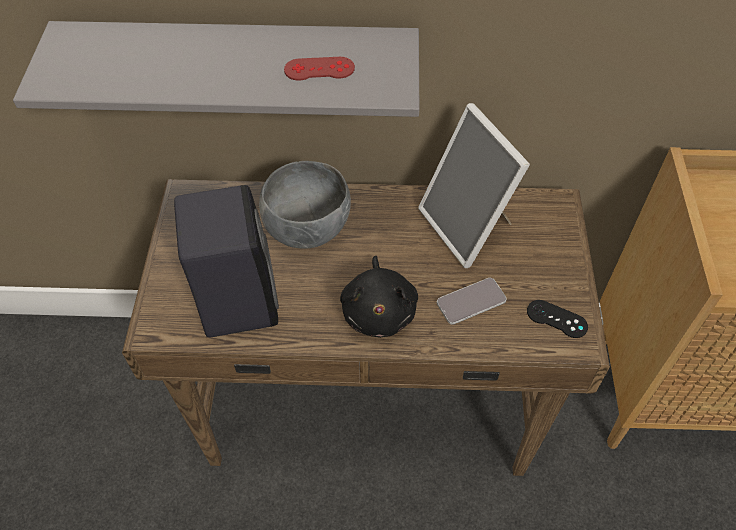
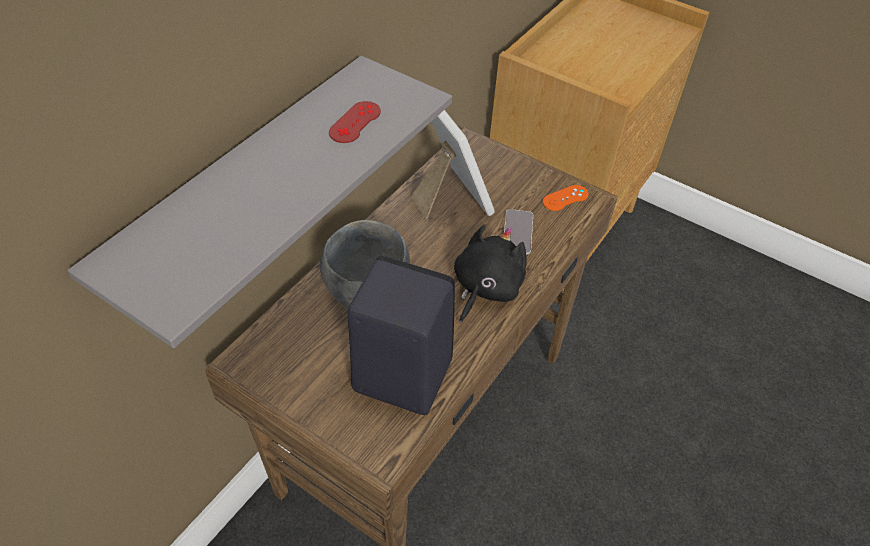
camera: 60 degrees left, 5 degrees down
black plush toy [340,256,418,338] -> black plush toy turned 90 degrees counterclockwise [454,225,527,323]
picture frame [418,103,530,268] -> picture frame turned 120 degrees counterclockwise [410,110,495,220]
black game controller [527,300,588,338] -> orange game controller [543,185,588,211]

